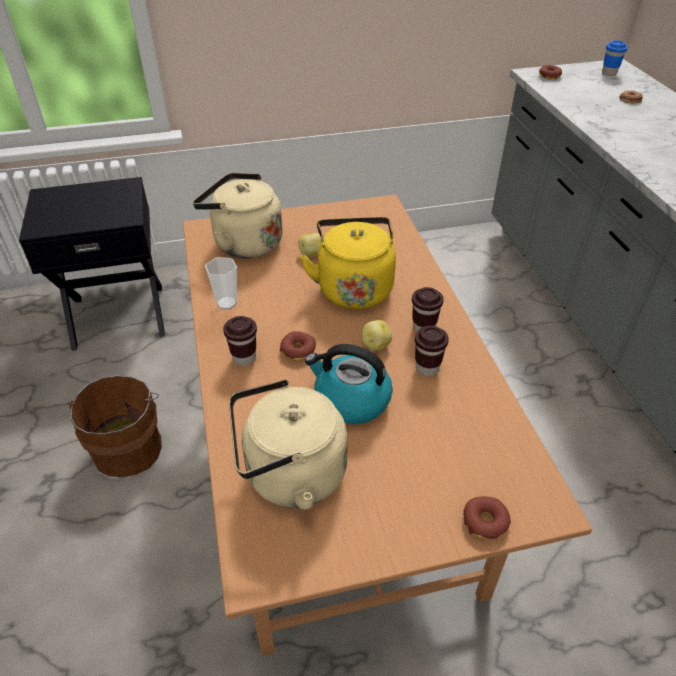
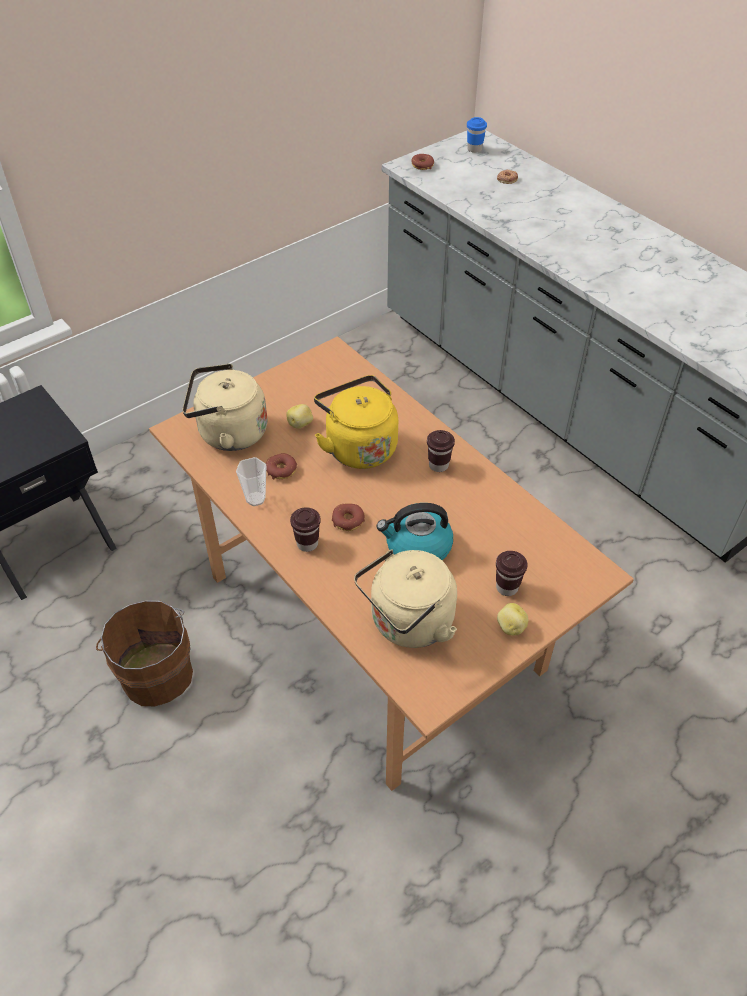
camera: 25 degrees left, 5 degrees up
potato [362,320,392,351] -> potato moved to [497,603,528,636]
brown cup [414,326,449,376] -> brown cup moved to [496,551,528,596]
donut [464,496,511,540] -> donut moved to [266,453,297,479]

